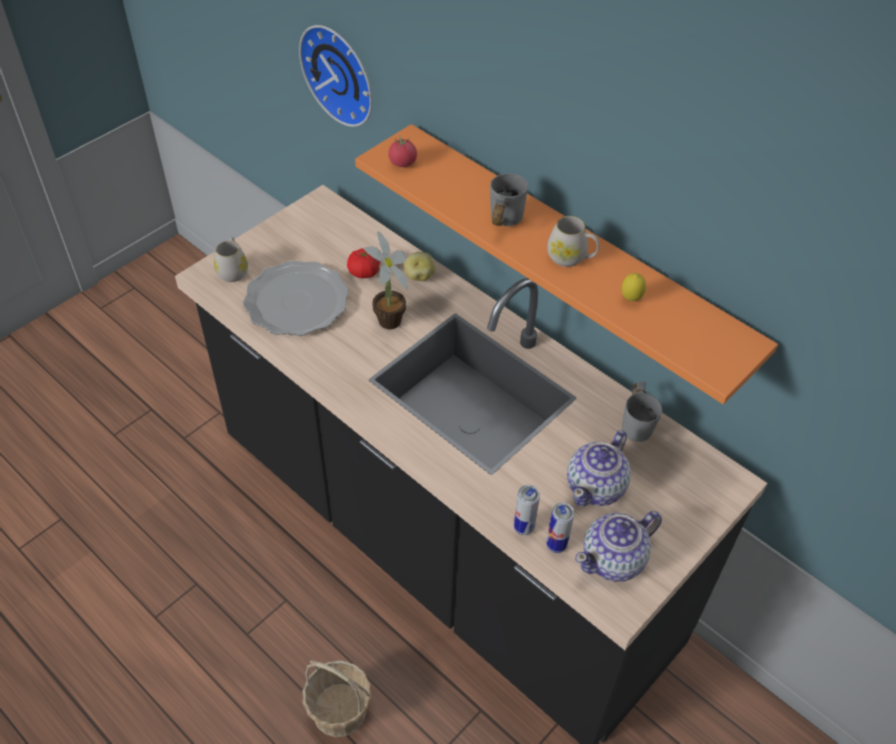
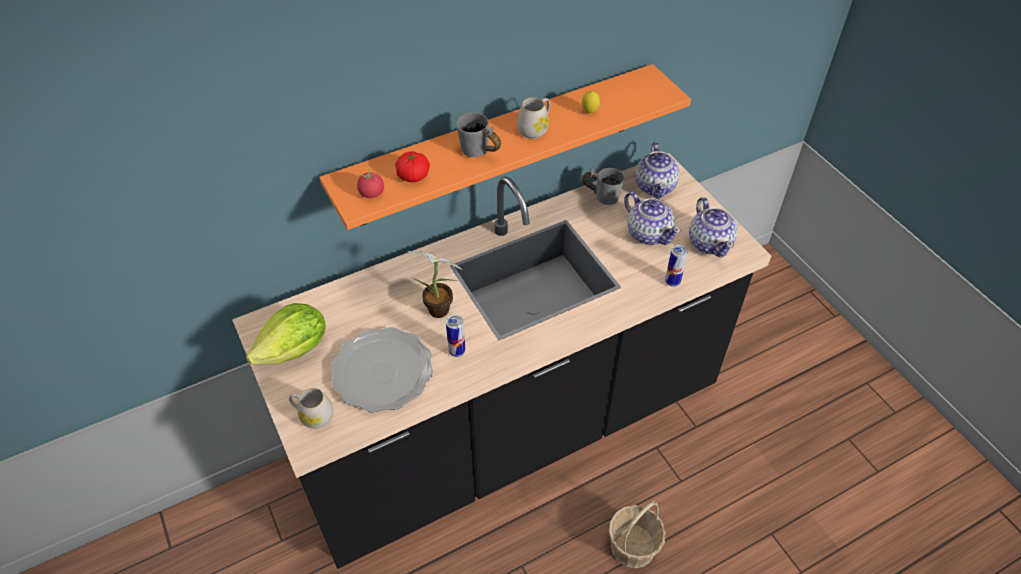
camera: 70 degrees left, 0 degrees up
wall clock [299,25,372,127] -> none
tomato [347,248,380,278] -> tomato moved to [395,151,430,182]
potato [403,252,436,281] -> none
can [546,503,574,553] -> can moved to [446,315,465,357]
none -> lettuce [246,303,326,365]
none -> teapot [635,142,679,199]

